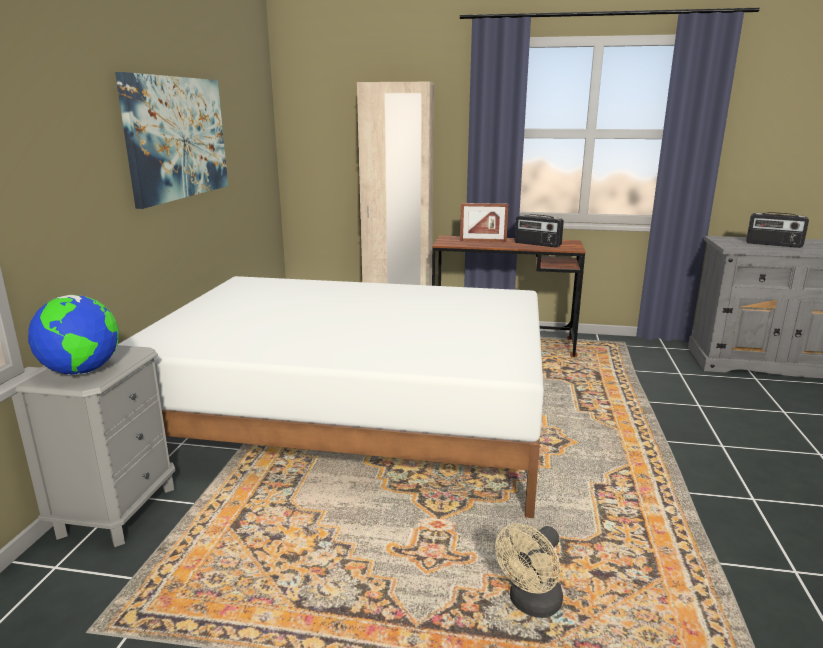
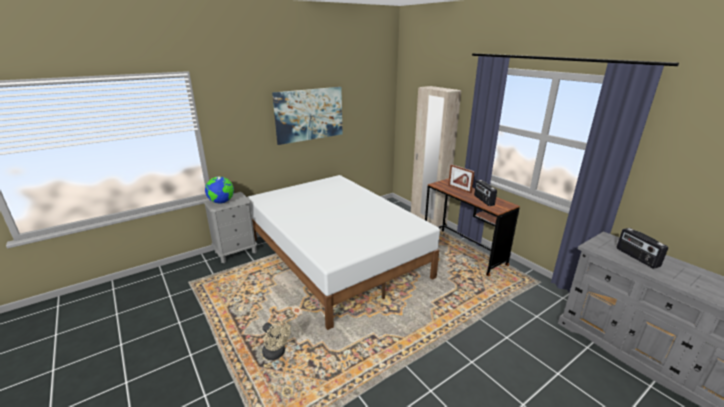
camera: 45 degrees right, 5 degrees up
beige fan [495,524,563,618] -> beige fan turned 135 degrees counterclockwise [262,321,291,360]

